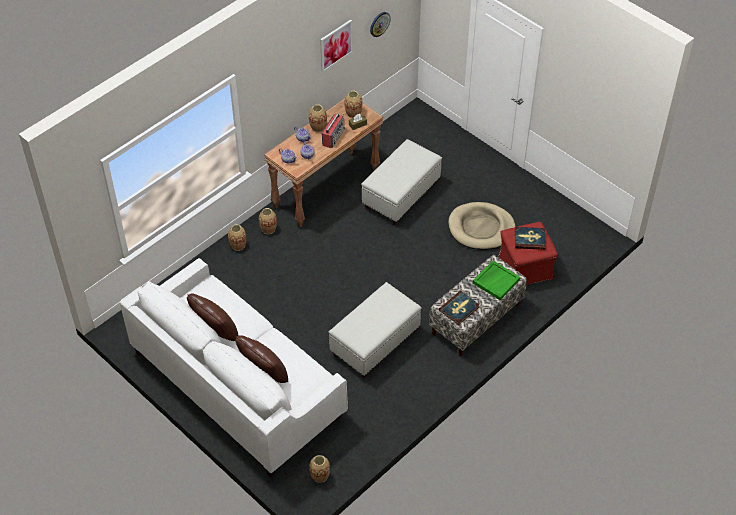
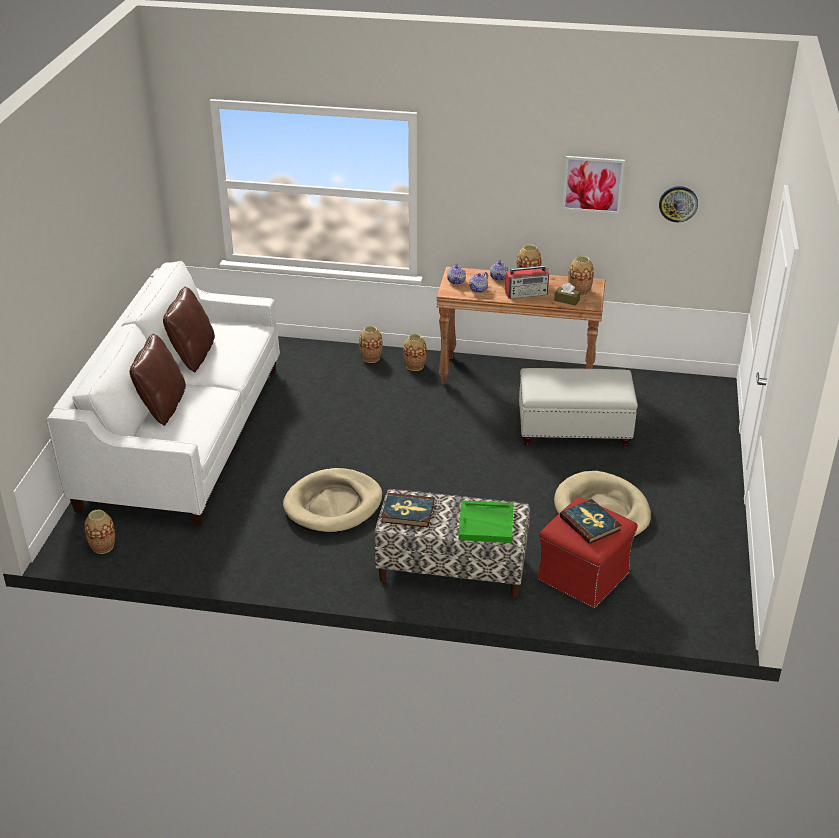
camera: 55 degrees right, 15 degrees down
white ottoman [329,282,422,378] -> beige dog bed [283,468,382,533]

